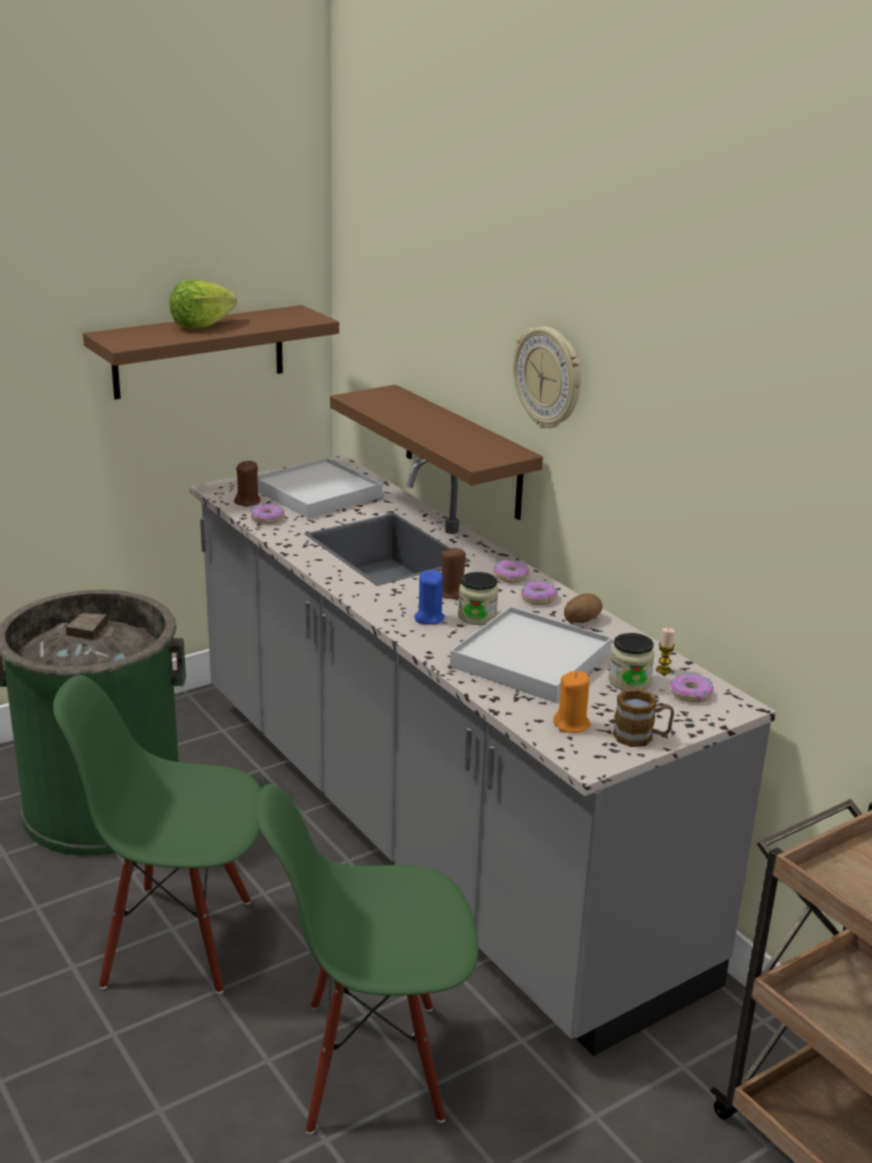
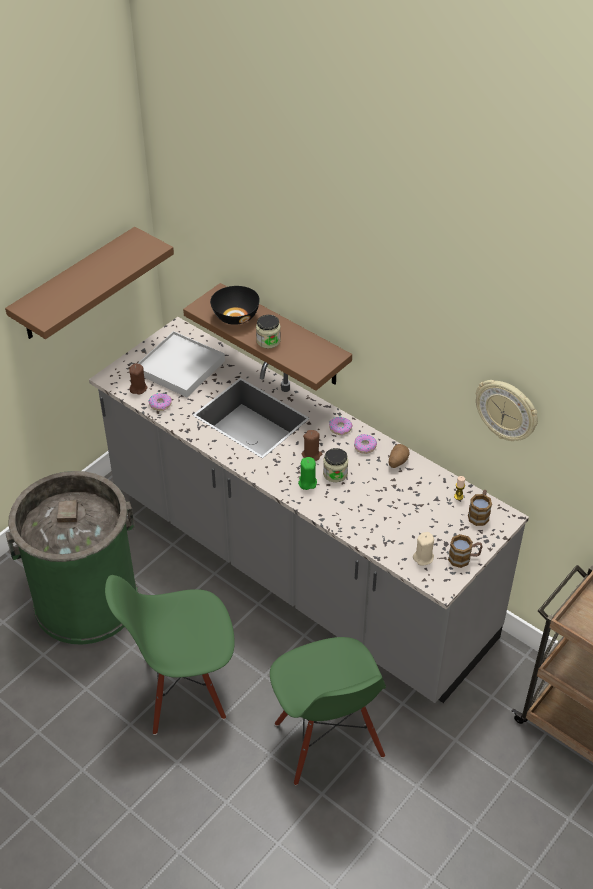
camera: 15 degrees left, 20 degrees up
lettuce [169,280,237,329] -> none
green chair [256,784,478,1134] -> green chair turned 90 degrees counterclockwise [270,637,386,785]
blue candle [414,570,445,625] -> green candle [298,457,317,490]
white tray [450,606,612,703] -> none
wall clock [513,326,581,428] -> wall clock moved to [476,380,538,441]
orange candle [553,671,591,733] -> beige candle [413,532,434,565]
jar [608,633,655,690] -> jar moved to [256,315,281,349]
donut [670,673,714,702] -> mug [468,490,492,526]
none -> black bowl [210,286,260,325]

